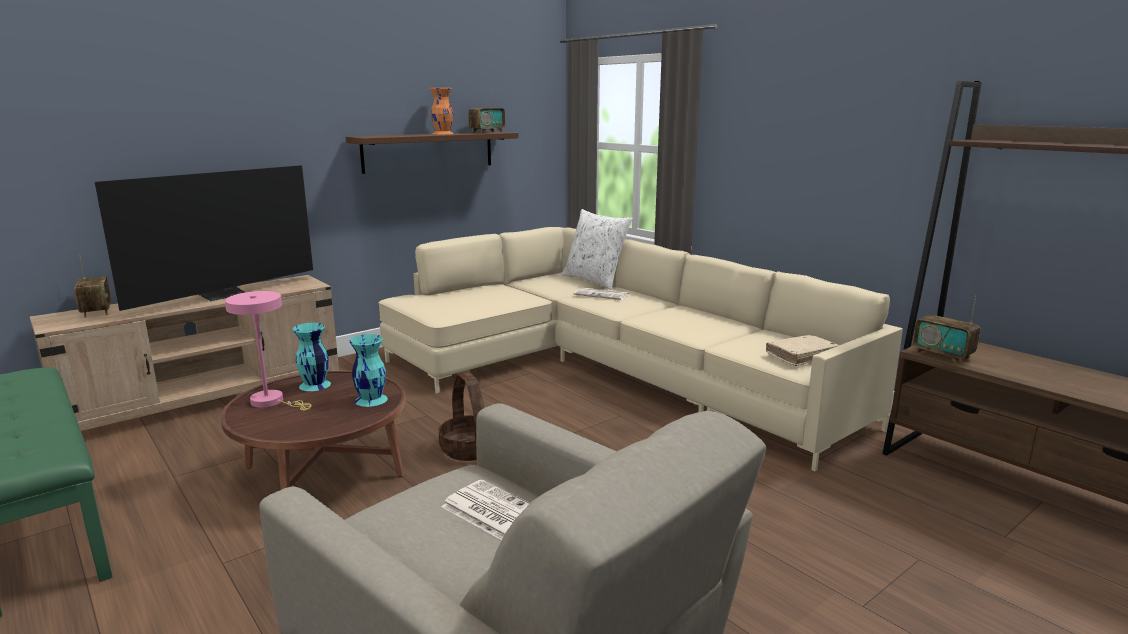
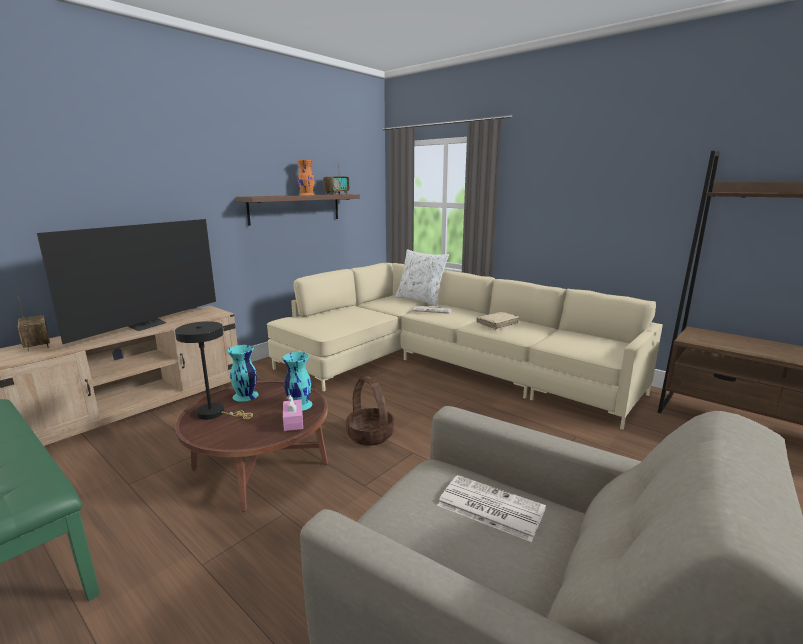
camera: 10 degrees left, 0 degrees up
pink table lamp [225,291,312,411] -> black table lamp [175,321,253,420]
beige book [766,335,839,366] -> beige book moved to [477,312,519,330]
radio [913,295,980,364] -> none
none -> pink tissue box [283,394,303,431]

